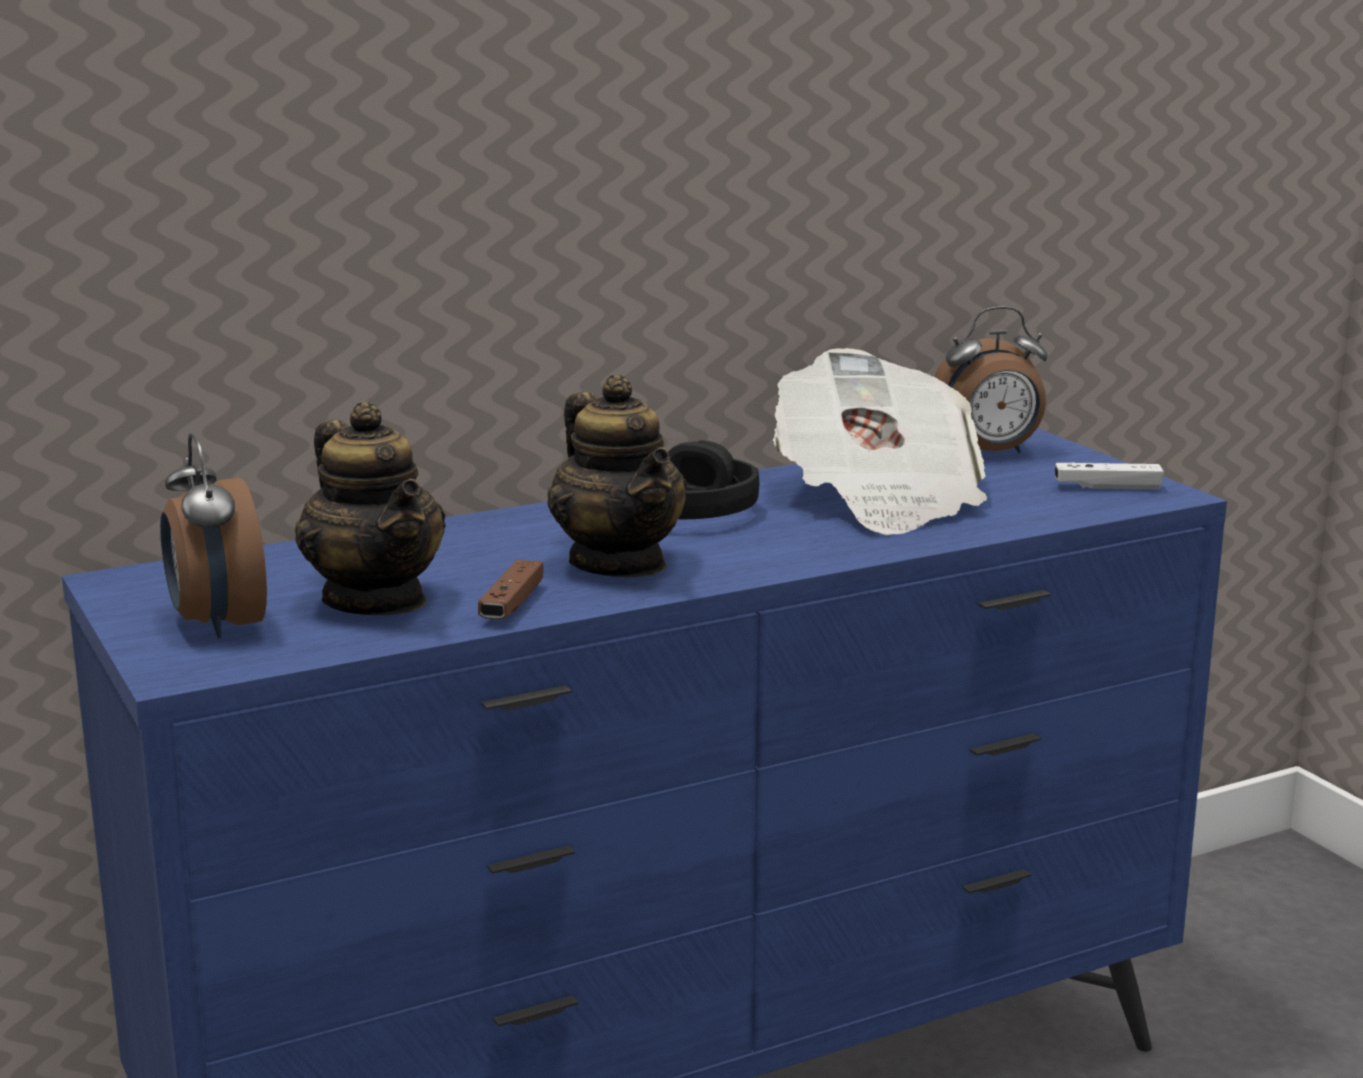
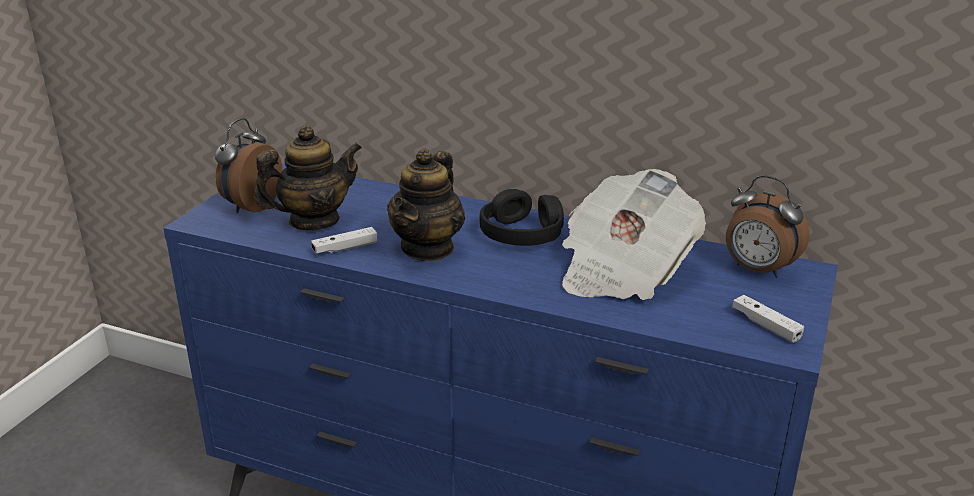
camera: 50 degrees right, 10 degrees up
teapot [295,401,446,615] -> teapot turned 135 degrees counterclockwise [254,125,362,230]
brown game controller [478,560,543,619] -> white game controller [311,227,377,254]

